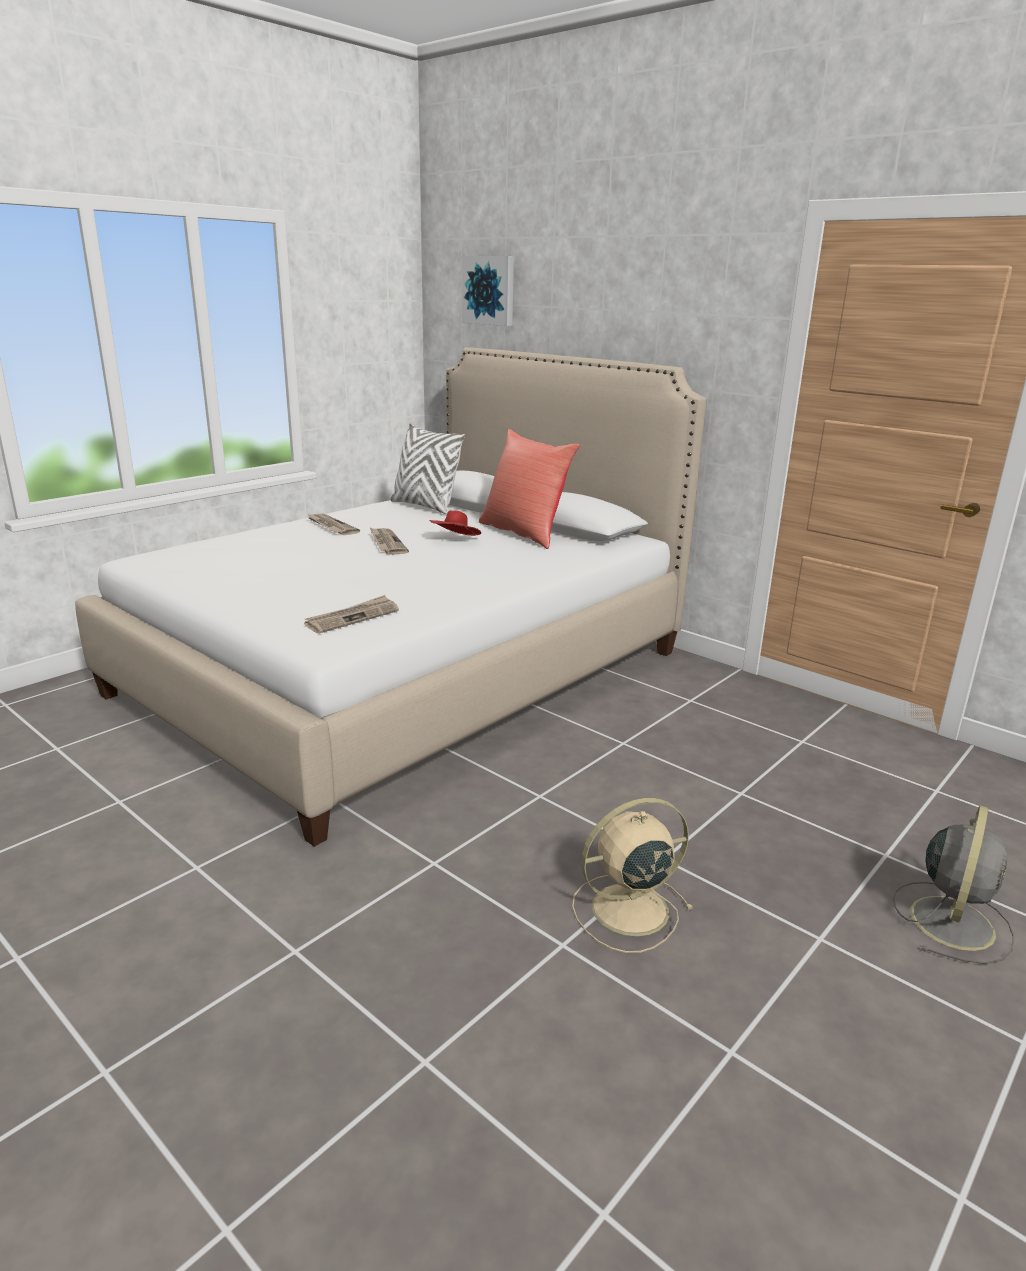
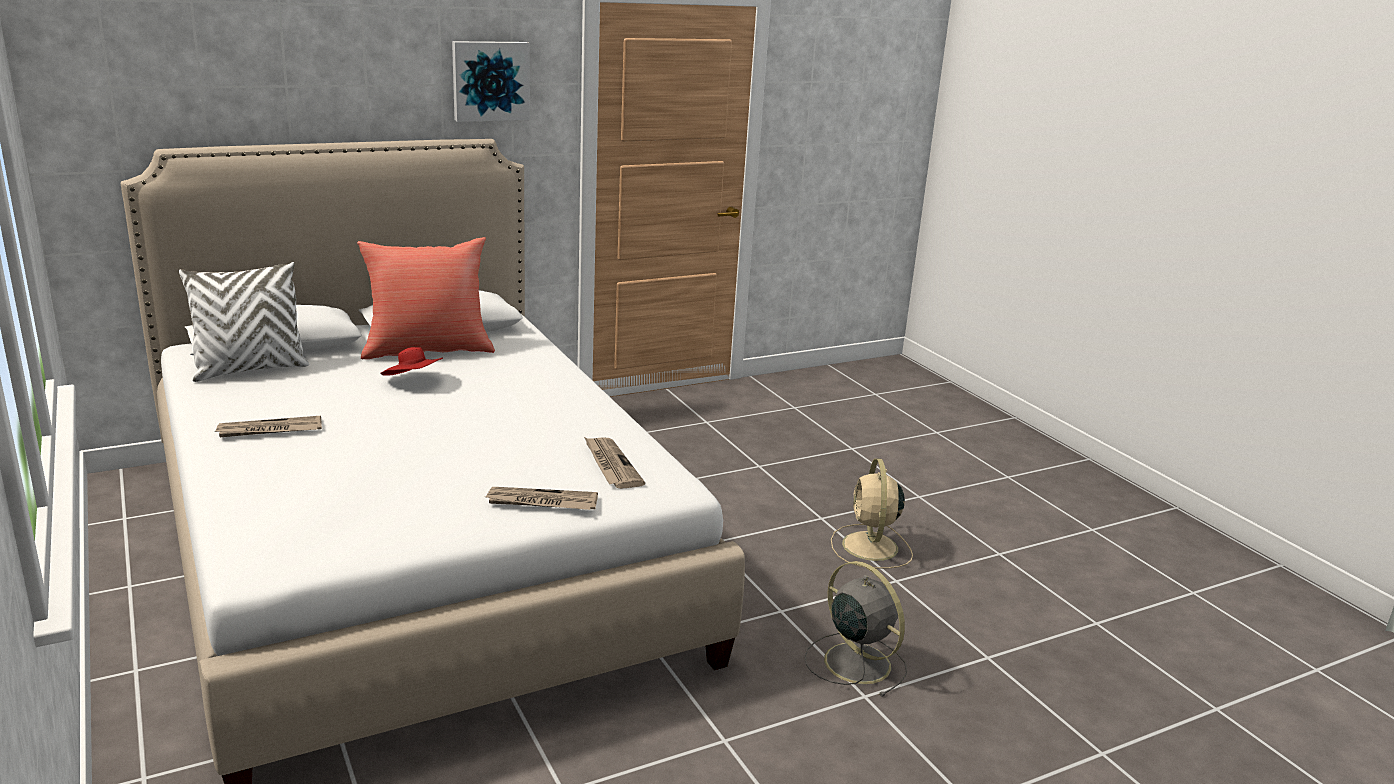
camera: 70 degrees left, 0 degrees up
newspaper [370,528,409,555] -> newspaper moved to [486,487,598,510]
picture [462,256,514,326] -> picture moved to [452,41,530,122]
grey fan [893,806,1015,964] -> grey fan moved to [805,561,907,697]

